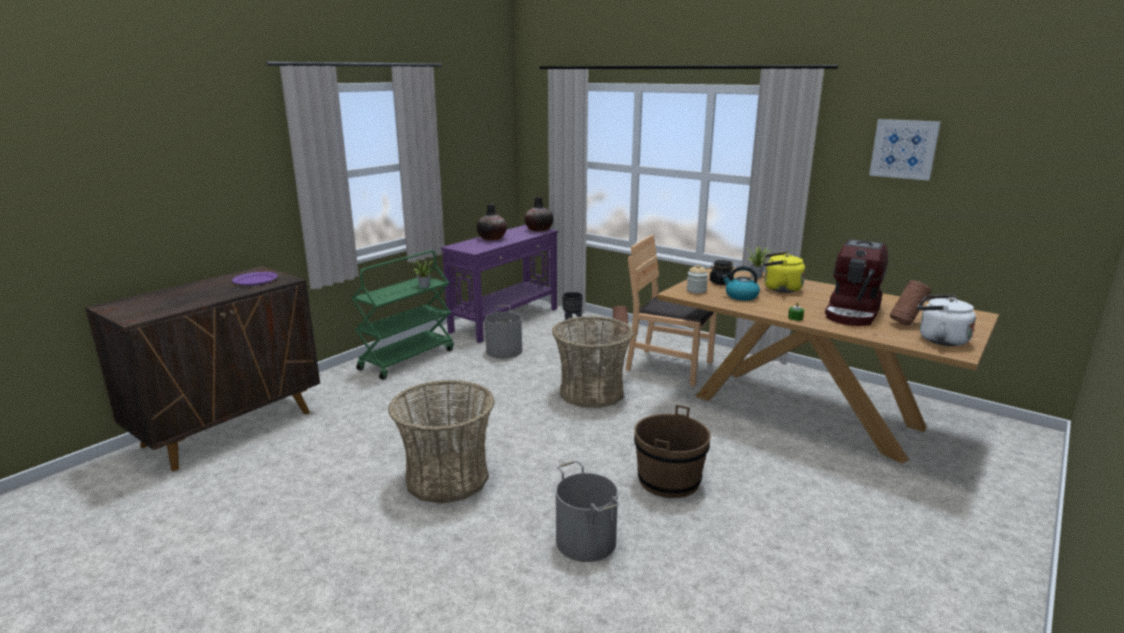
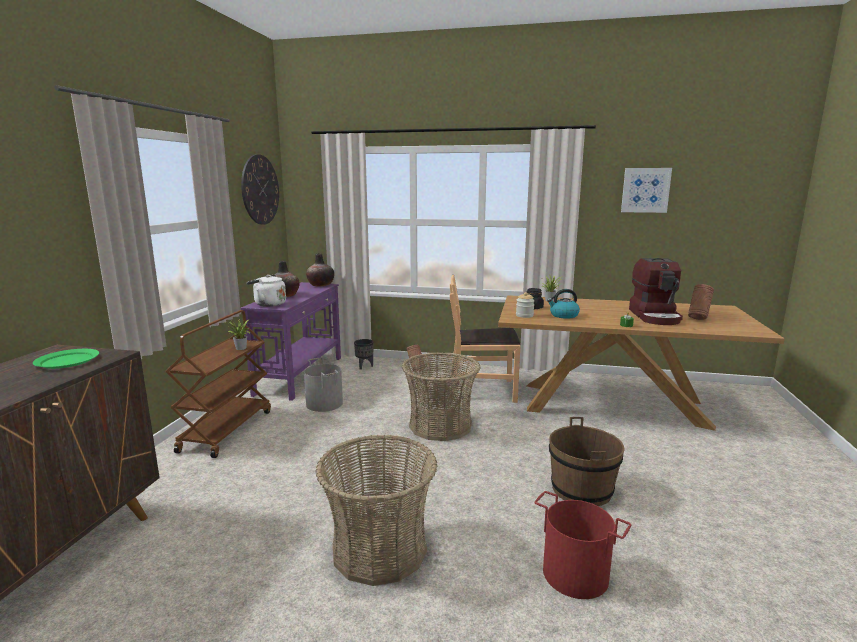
camera: 25 degrees left, 5 degrees down
purple plate [232,272,278,286] -> green plate [33,349,99,369]
green cart [351,250,454,380] -> brown cart [165,310,271,458]
grey bucket [556,461,620,562] -> red bucket [534,491,631,599]
yellow kettle [763,252,805,293] -> none
white kettle [918,295,976,346] -> white kettle moved to [246,274,286,307]
none -> wall clock [241,154,279,225]

